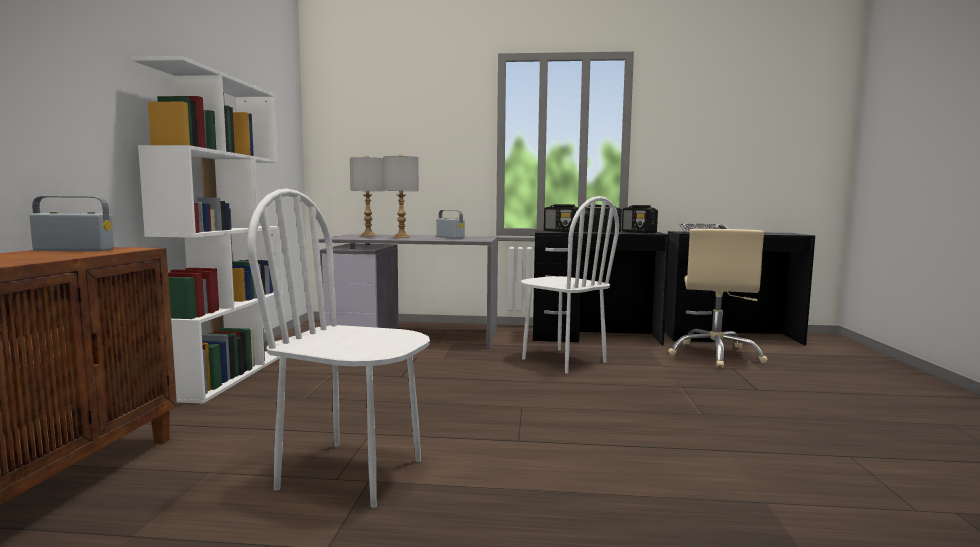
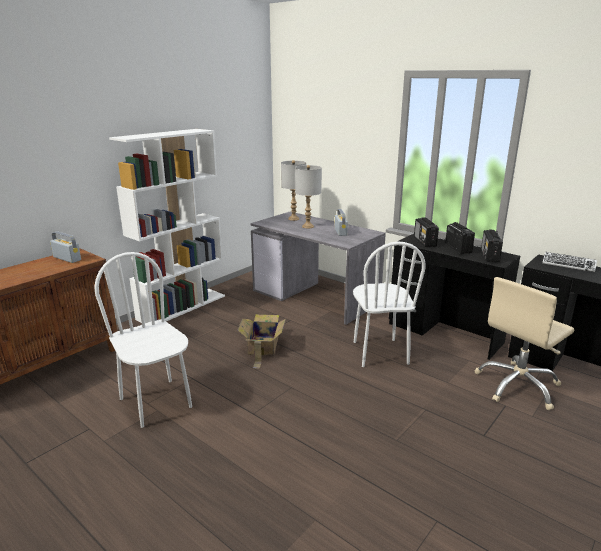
camera: 35 degrees right, 15 degrees up
none -> cardboard box [237,314,286,369]

